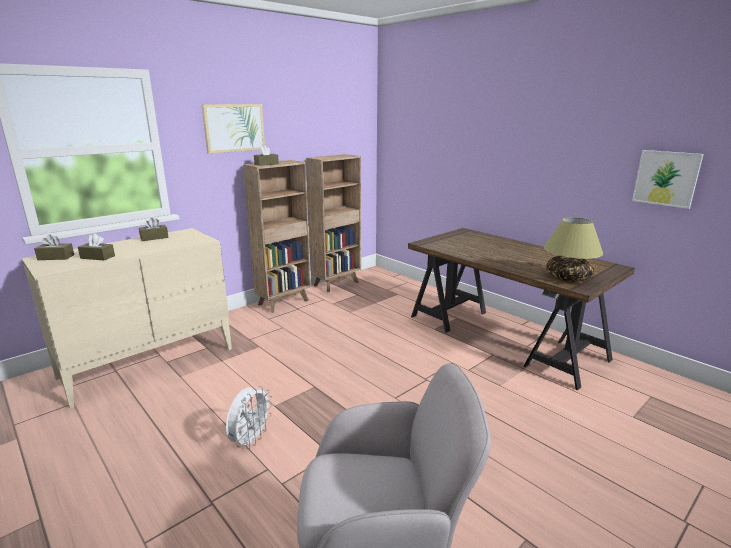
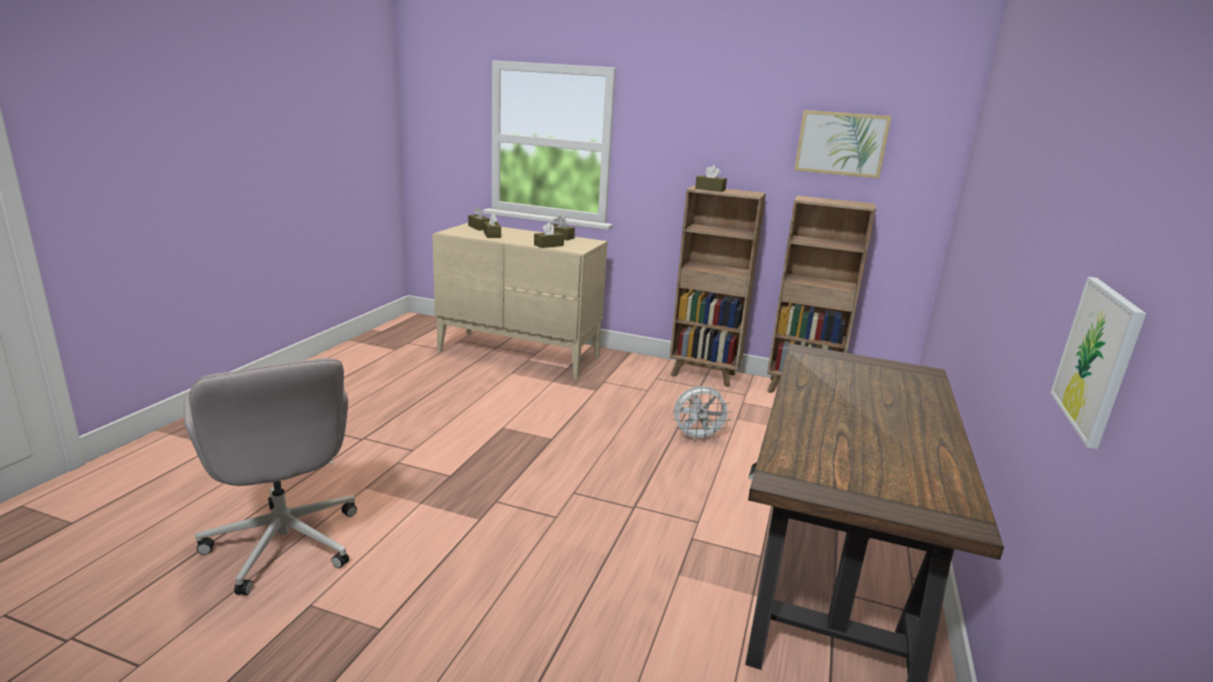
camera: 60 degrees right, 0 degrees up
picture [201,104,265,154] -> picture moved to [794,110,892,179]
white fan [226,386,273,449] -> white fan moved to [672,386,732,442]
table lamp [544,217,603,282] -> none
none -> brown tissue box [534,222,564,248]

